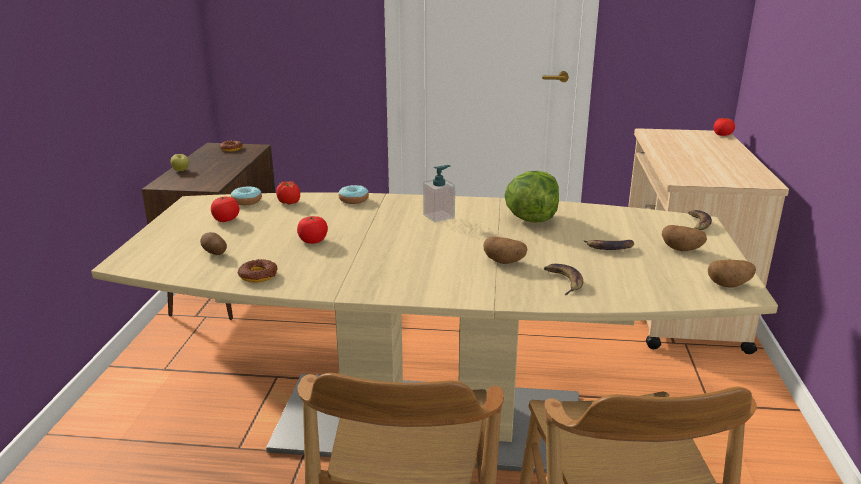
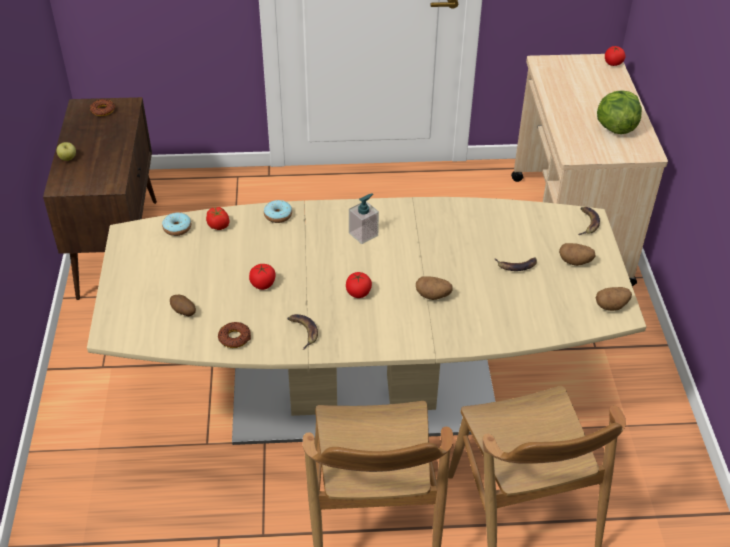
camera: 10 degrees left, 20 degrees up
tomato [211,196,240,222] -> tomato moved to [346,272,372,298]
lettuce [504,171,559,223] -> lettuce moved to [597,90,642,134]
banana [544,264,583,295] -> banana moved to [287,314,318,350]

